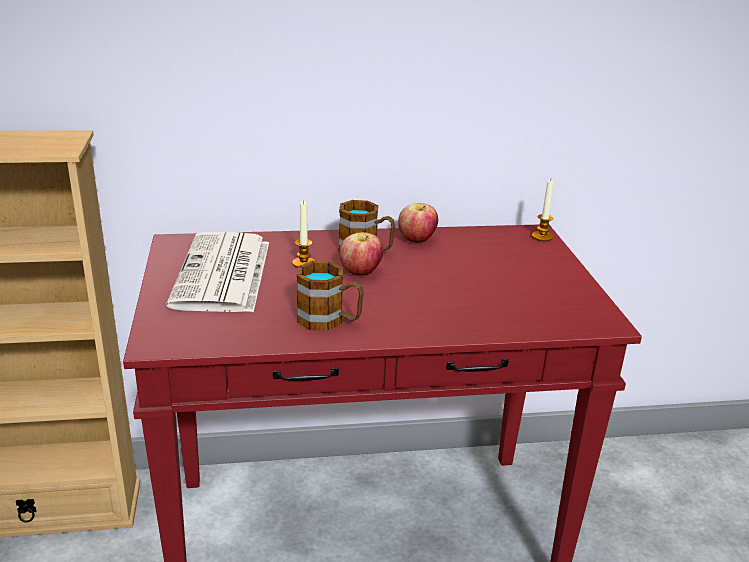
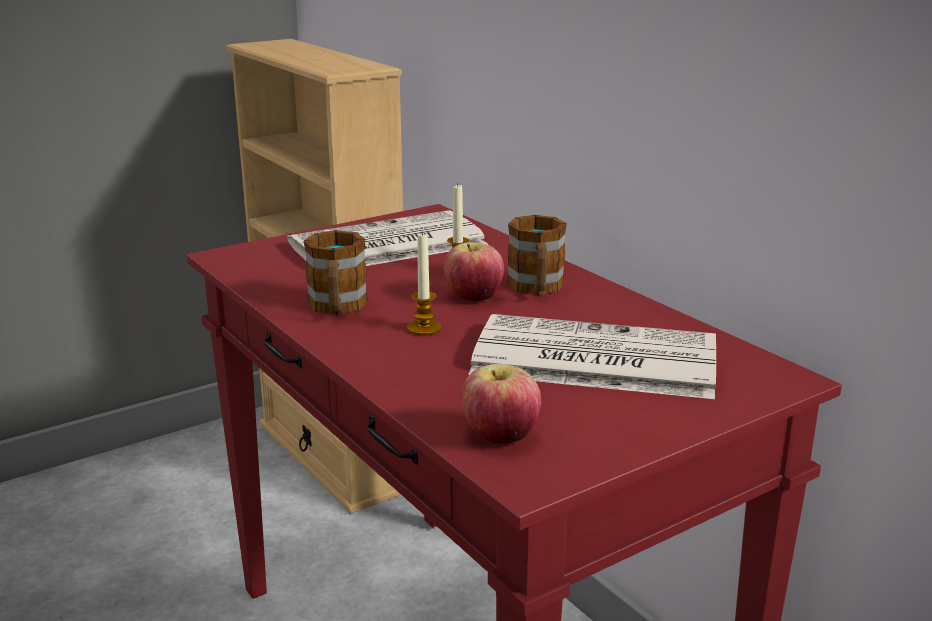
camera: 65 degrees right, 5 degrees down
apple [398,203,438,242] -> apple moved to [461,364,541,444]
candle [532,180,554,241] -> candle moved to [407,231,442,336]
none -> newspaper [468,314,716,399]

